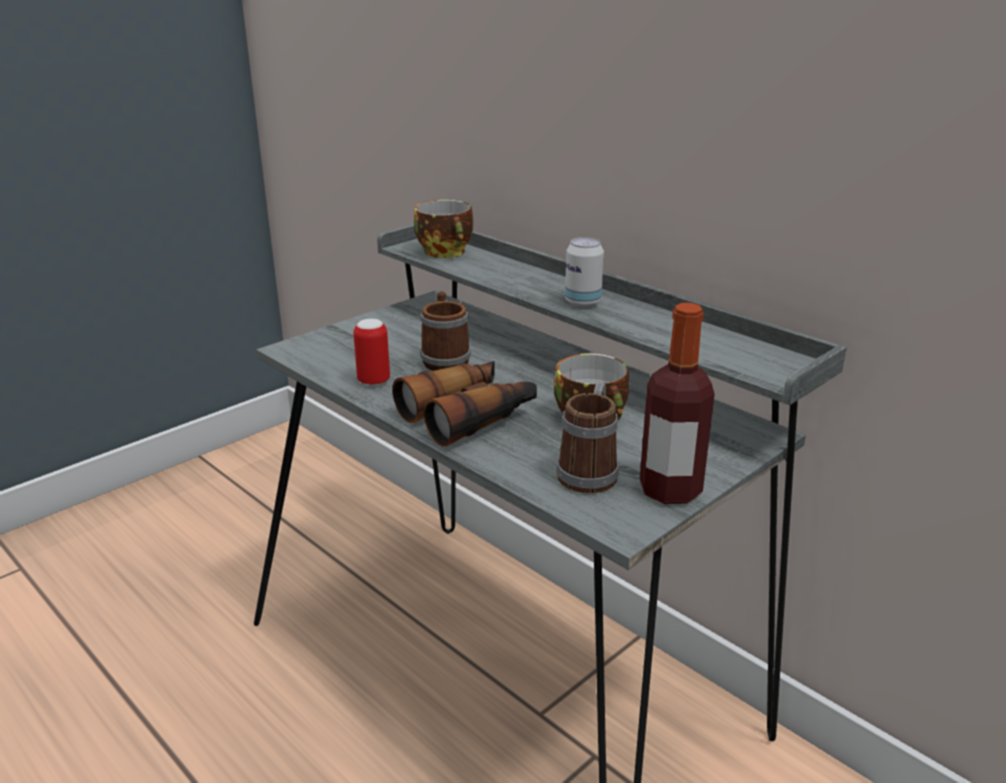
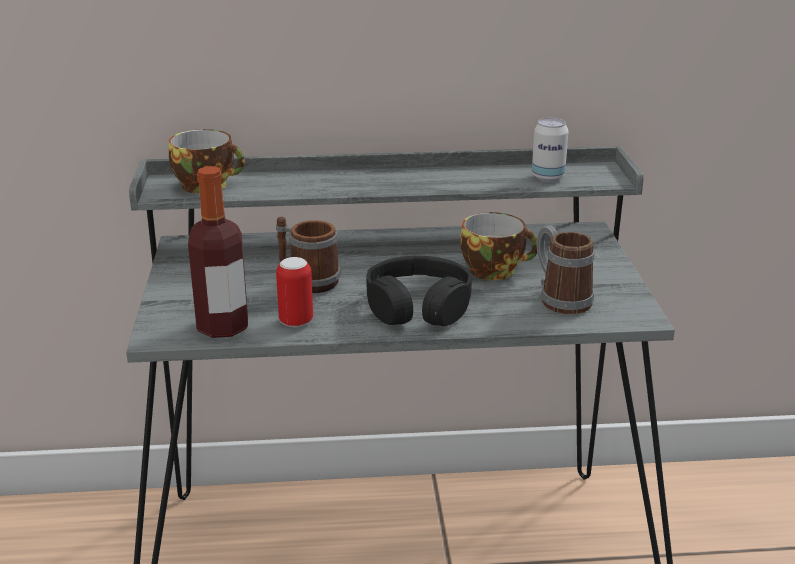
camera: 50 degrees left, 0 degrees up
binoculars [392,361,537,447] -> black headphones [366,256,472,326]
can [565,237,604,307] -> can moved to [532,118,569,182]
bottle [640,303,715,504] -> bottle moved to [188,166,248,338]

